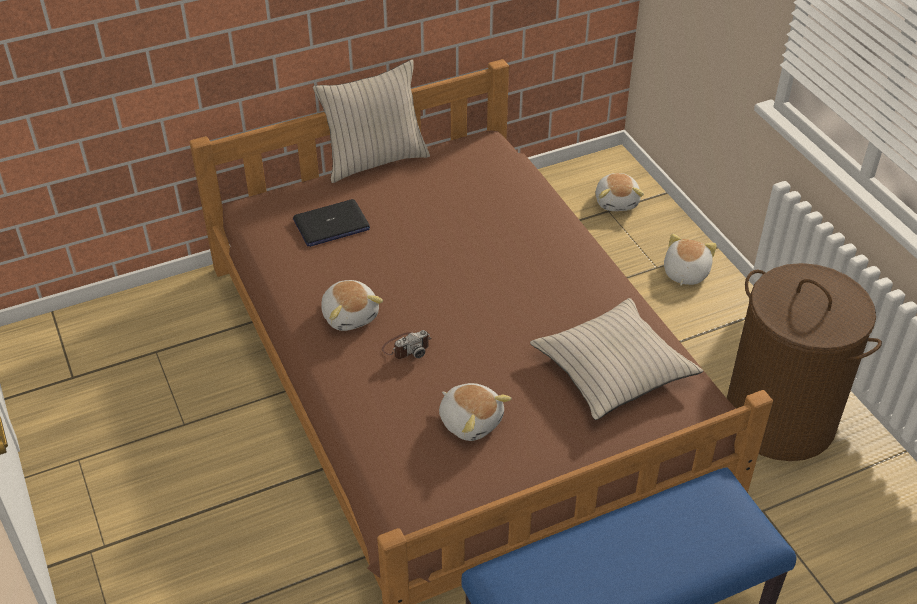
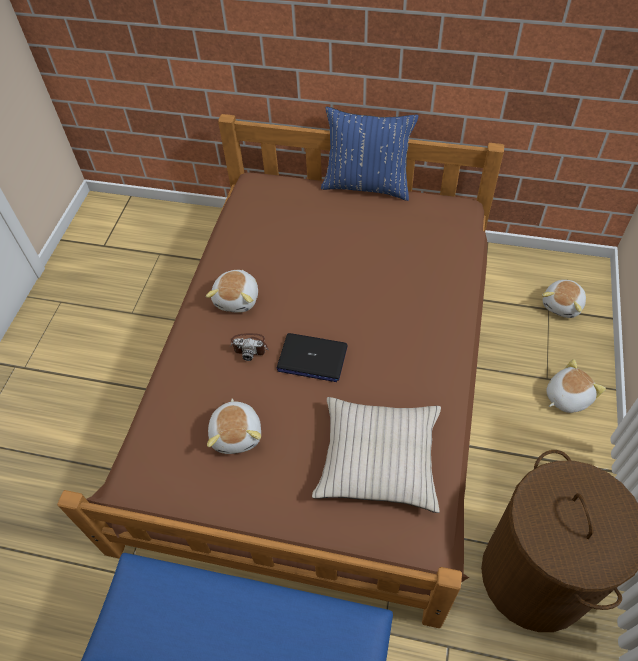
camera: 40 degrees right, 10 degrees up
laptop [293,199,370,247] -> laptop moved to [277,333,348,382]
beige pillow [313,60,430,183] -> blue pillow [321,107,419,201]

